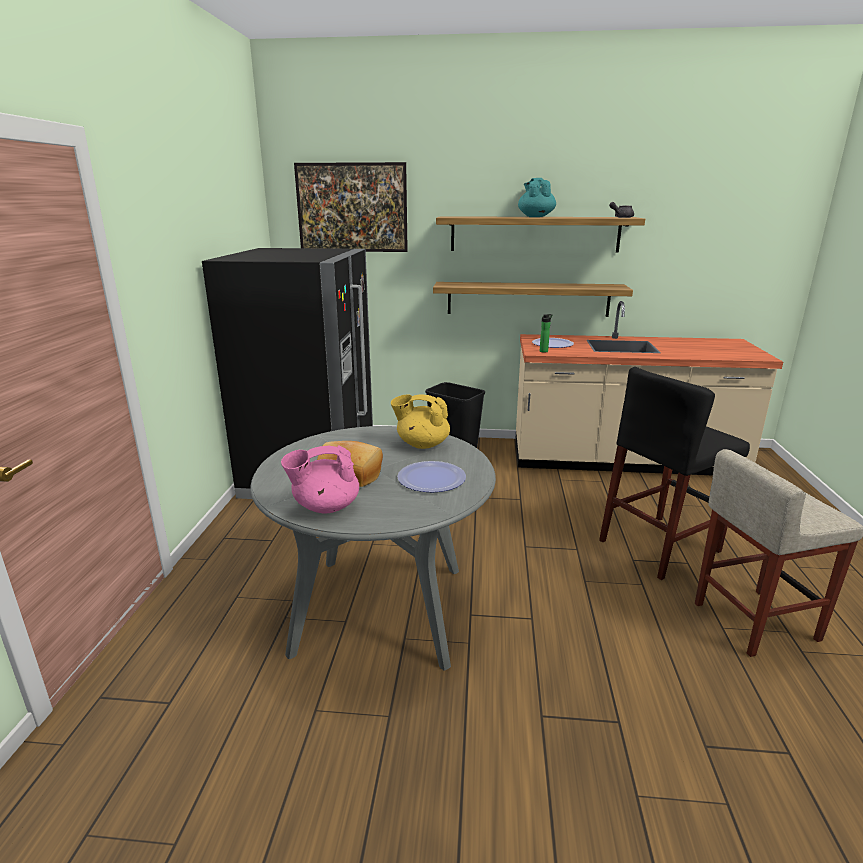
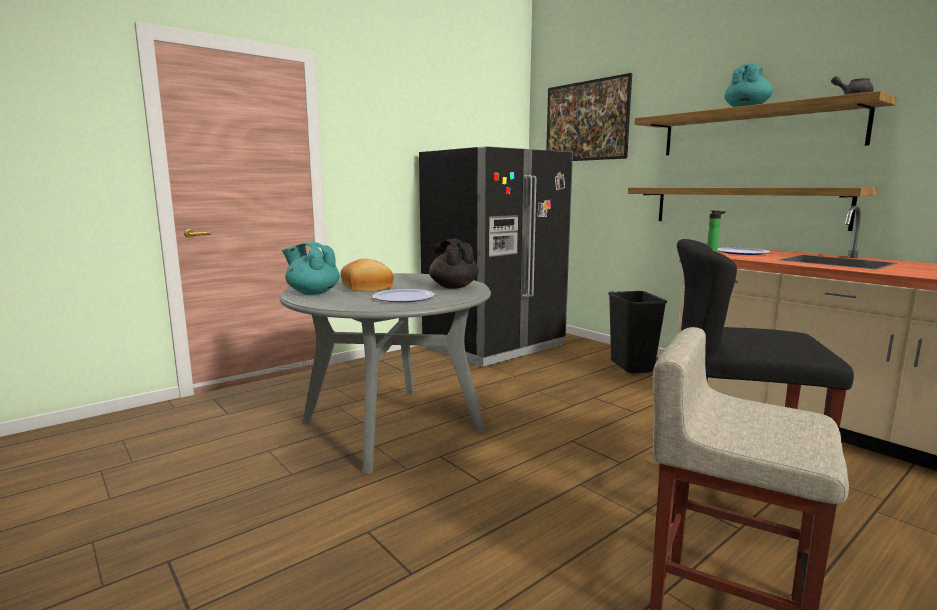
camera: 45 degrees right, 10 degrees down
pink teapot [281,445,359,514] -> turquoise teapot [282,242,340,295]
yellow teapot [391,394,450,449] -> black teapot [429,239,479,289]

